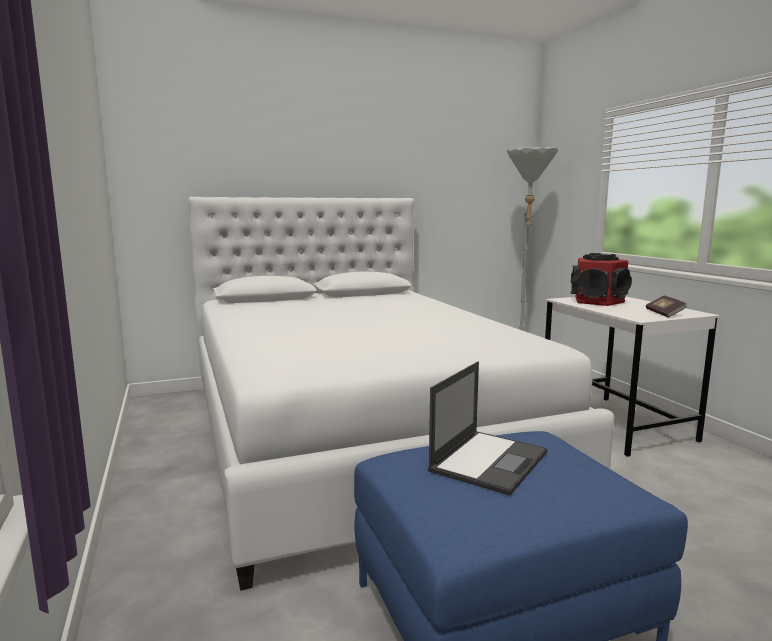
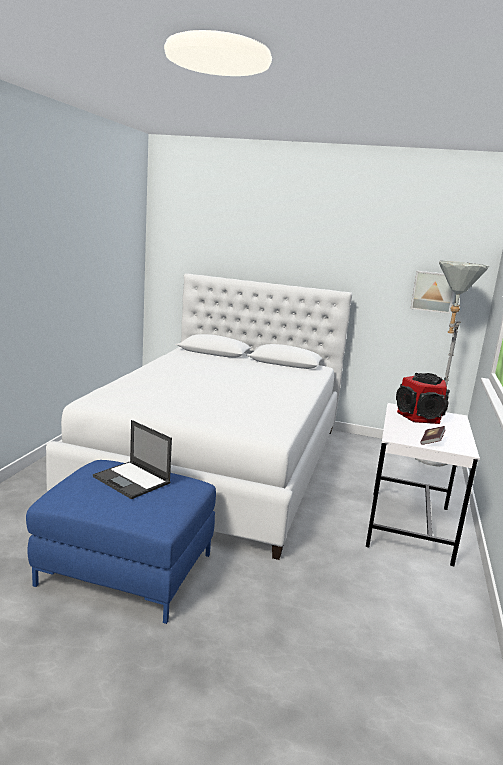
camera: 35 degrees right, 5 degrees up
laptop [428,361,548,495] -> laptop turned 60 degrees clockwise [93,420,172,499]
none -> picture [410,271,454,314]

